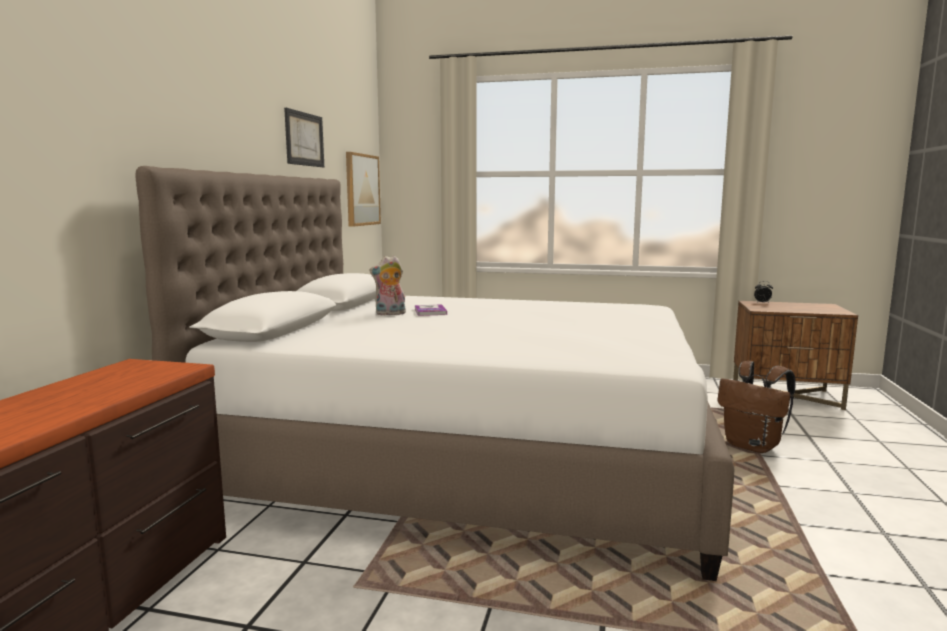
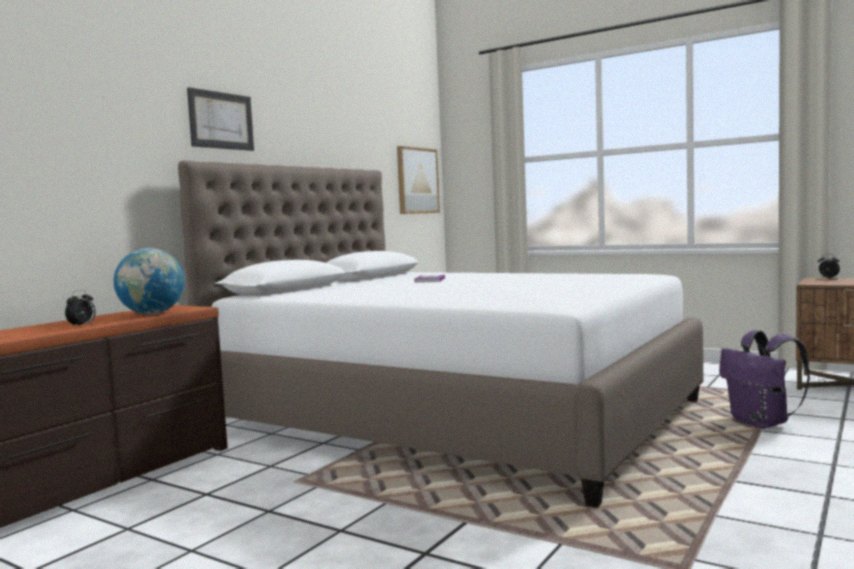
camera: 20 degrees right, 5 degrees down
picture [284,108,324,167] -> picture moved to [187,87,254,151]
plush toy [369,255,406,315] -> none
brown backpack [718,361,796,453] -> purple backpack [719,330,810,429]
none -> alarm clock [65,290,96,328]
none -> globe [114,248,185,314]

